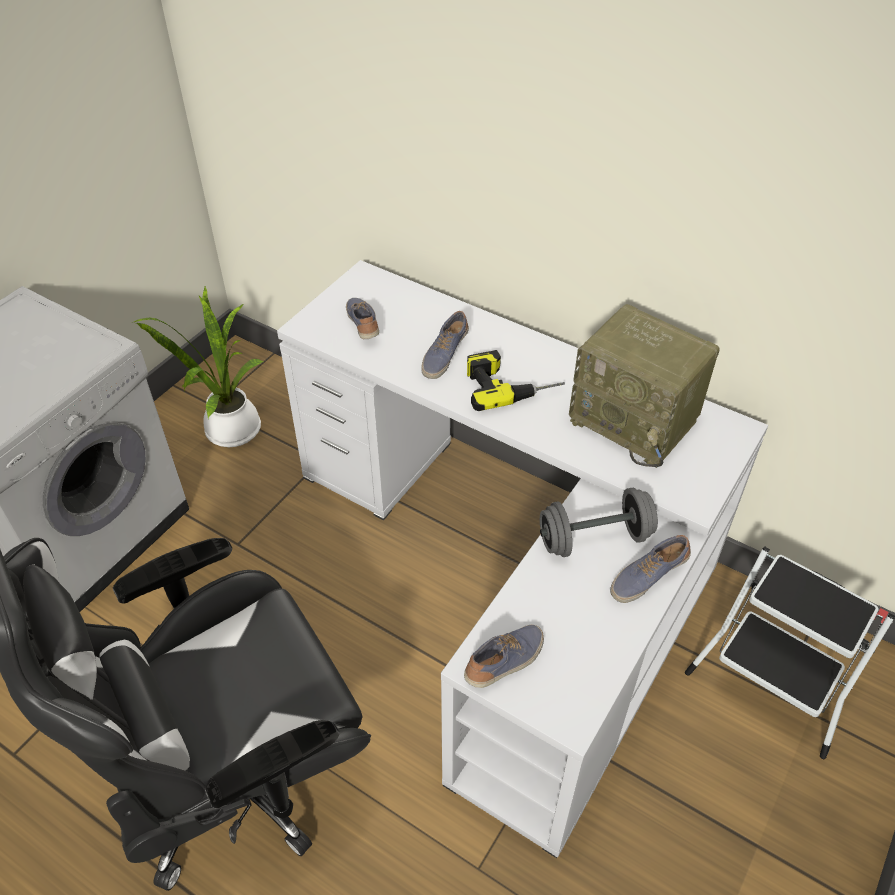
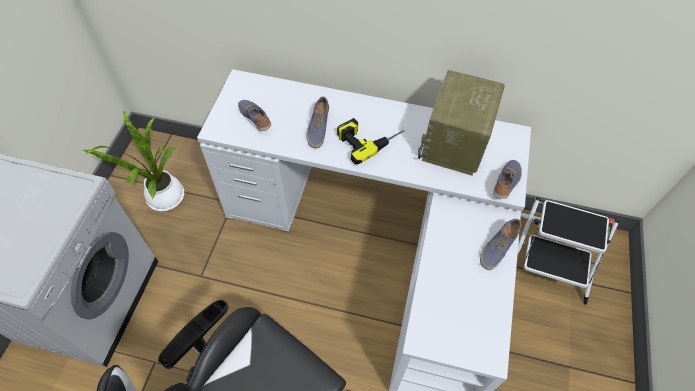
camera: 20 degrees left, 10 degrees up
shoe [464,625,544,688] -> shoe moved to [493,160,522,199]
grey dumbbell [540,488,658,557] -> none
radio [569,304,720,468] -> radio turned 90 degrees clockwise [418,70,505,176]

